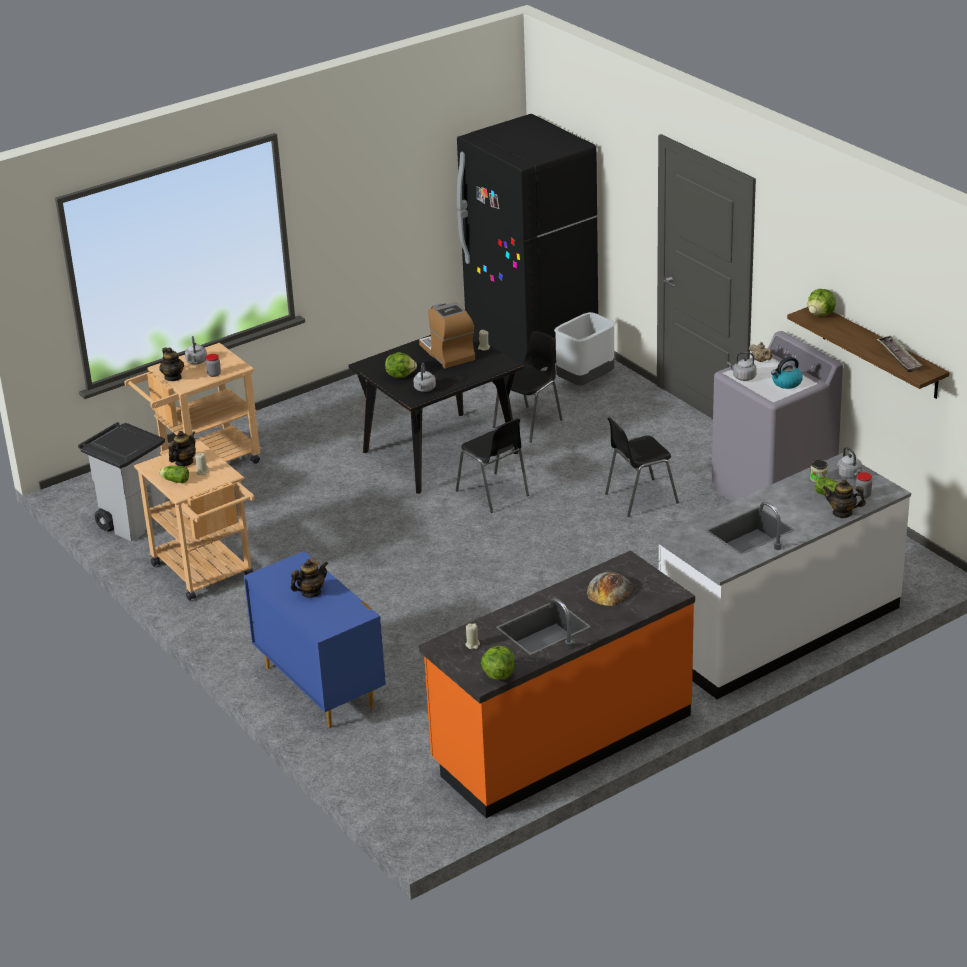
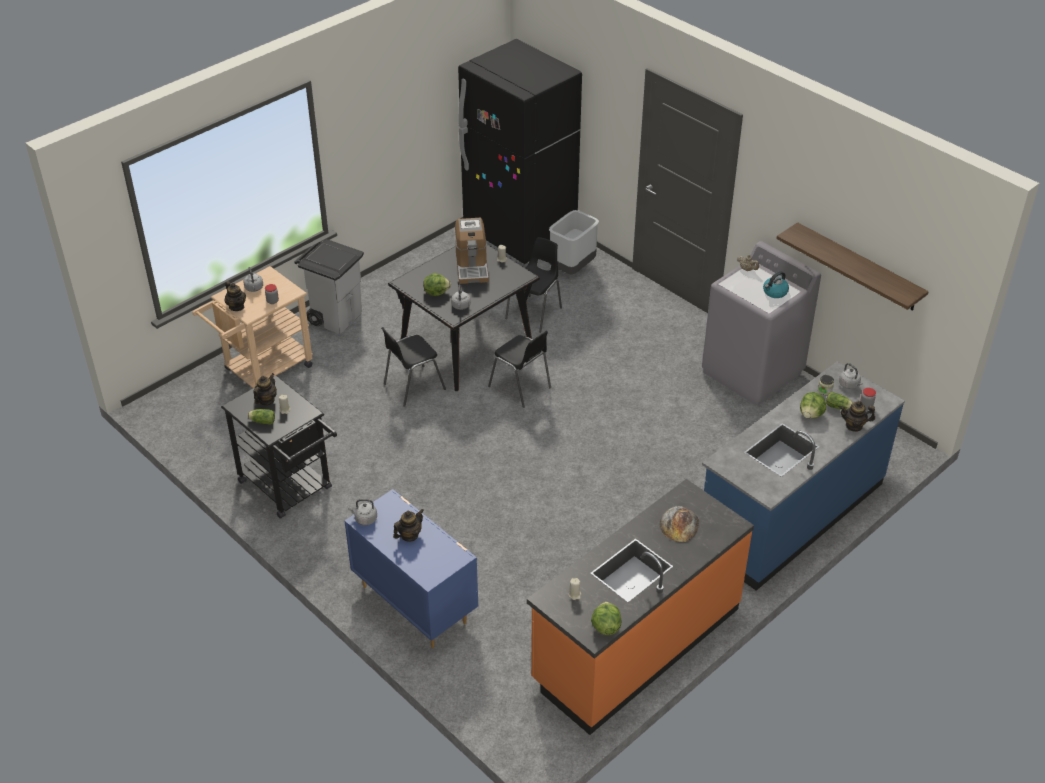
camera: 10 degrees left, 10 degrees up
grey trash can [78,422,165,541] -> grey trash can moved to [294,239,364,334]
beige cart [134,441,255,600] -> black cart [221,376,337,519]
coffee machine [419,302,475,369] -> coffee machine turned 150 degrees counterclockwise [455,218,489,284]
black chair [605,417,679,517] -> black chair moved to [381,327,446,407]
white counter [654,453,911,699] -> blue counter [702,362,905,591]
grey kettle [727,352,757,381] -> grey kettle moved to [348,499,377,525]
lettuce [808,289,836,316] -> lettuce moved to [800,392,826,418]
tray [877,335,923,372] -> none

